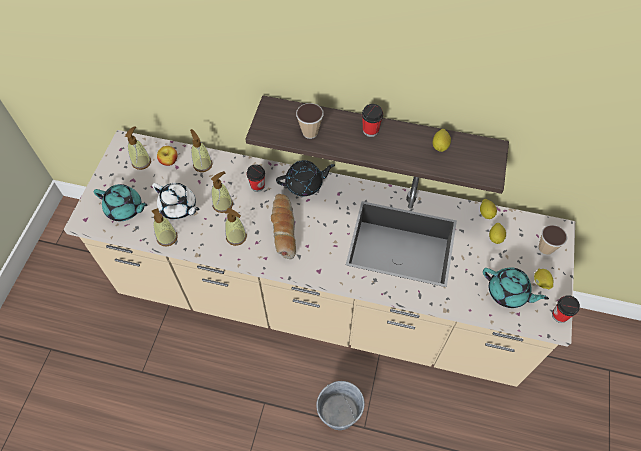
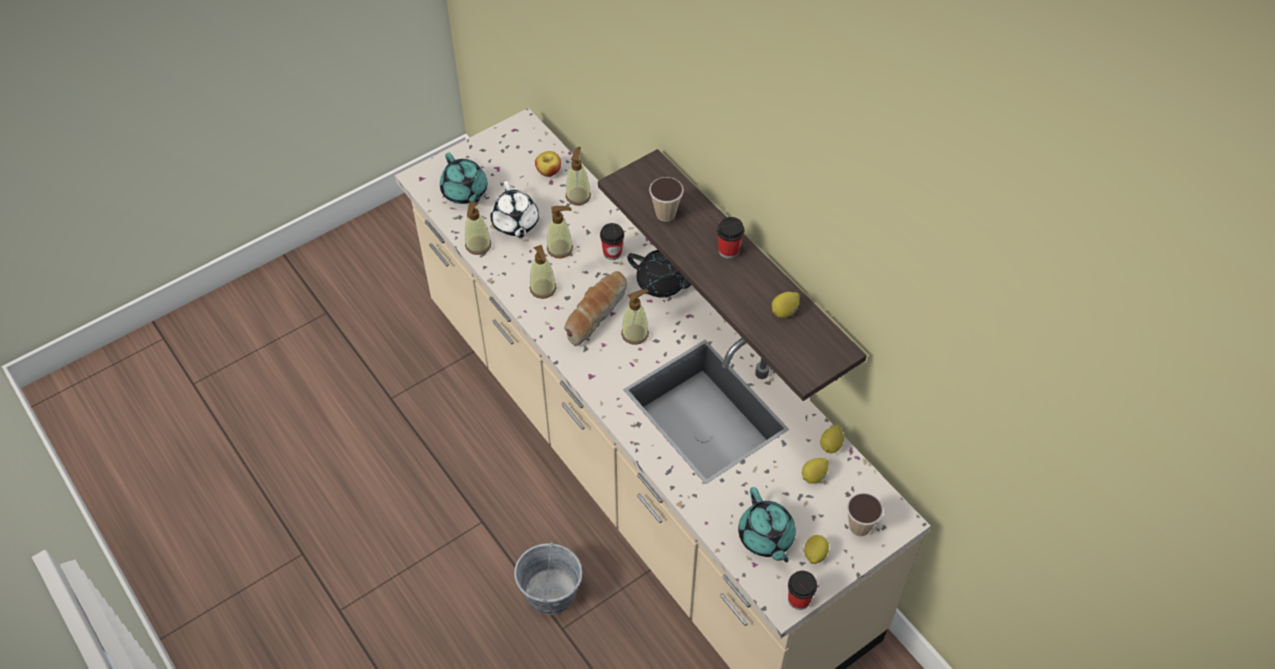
camera: 40 degrees right, 5 degrees down
soap dispenser [125,126,151,170] -> soap dispenser moved to [621,290,649,345]

